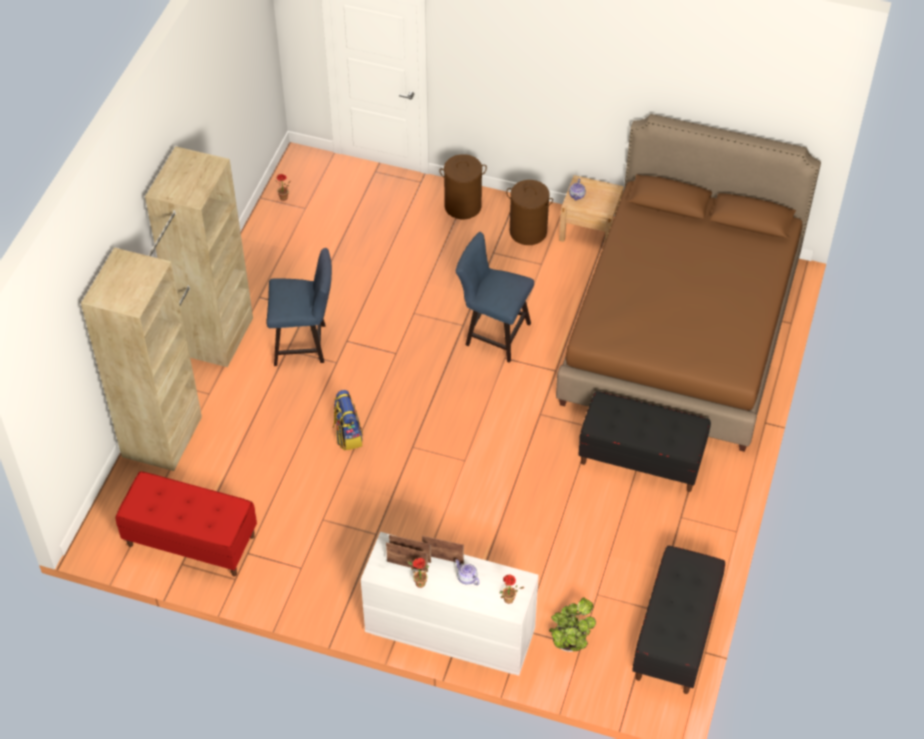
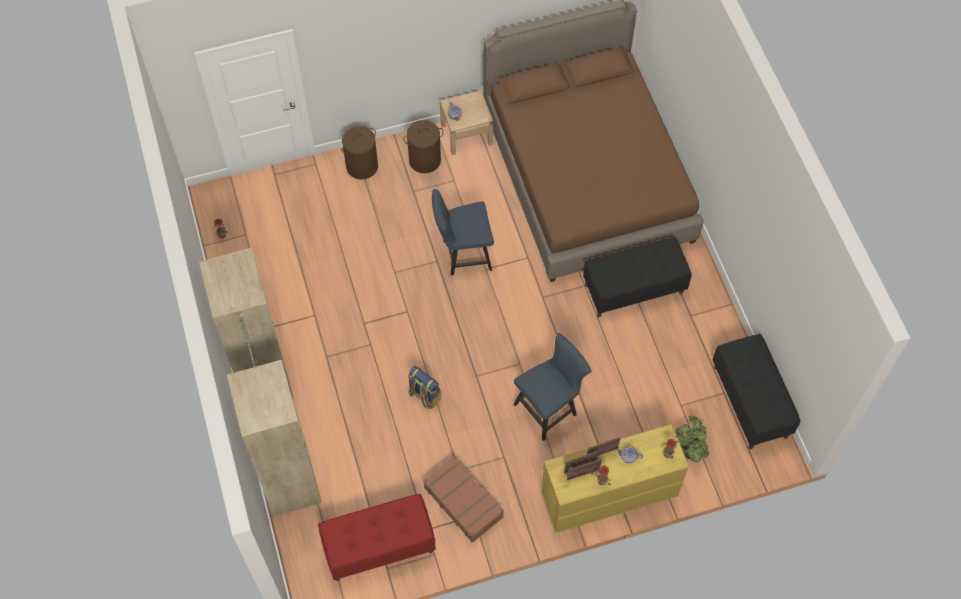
camera: 35 degrees left, 10 degrees up
blue chair [266,248,332,366] -> blue chair moved to [514,333,591,441]
white dresser [361,532,539,676] -> yellow dresser [541,424,689,533]
none -> brown suitcase [423,456,504,543]

